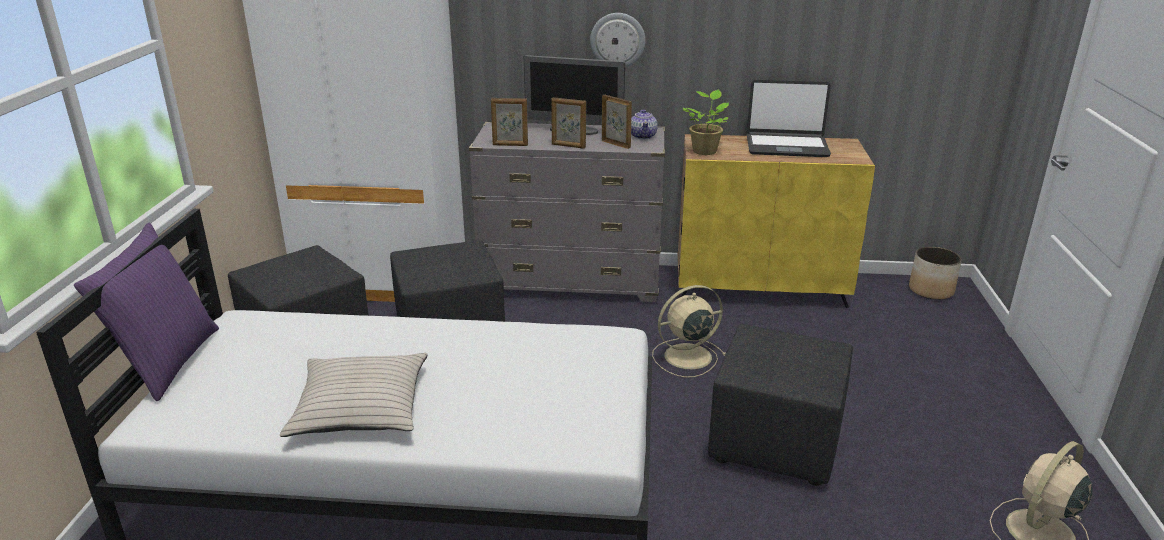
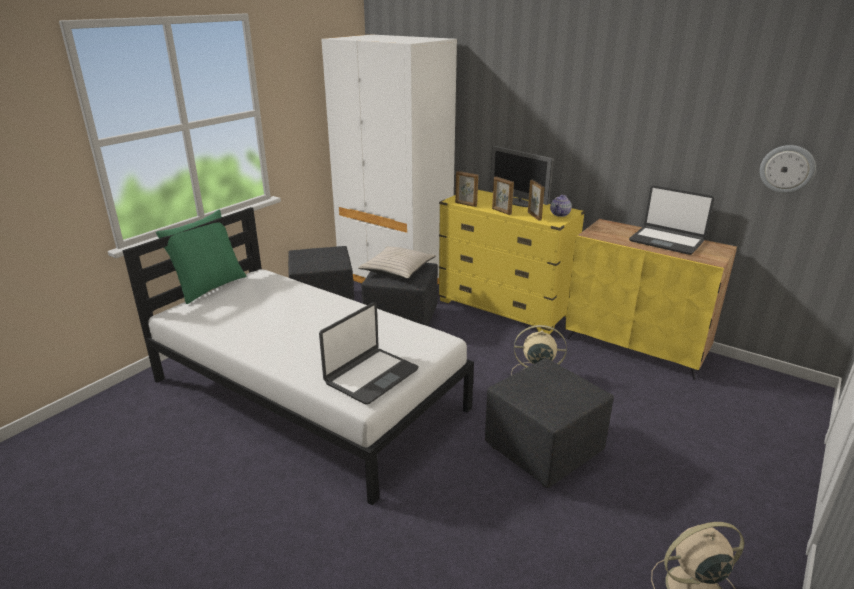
camera: 30 degrees right, 0 degrees up
purple pillow [74,223,219,401] -> green pillow [156,210,247,304]
beige pillow [280,353,427,437] -> beige pillow moved to [358,247,436,279]
grey dresser [469,122,665,302] -> yellow dresser [438,190,585,334]
wall clock [590,13,645,67] -> wall clock moved to [760,145,816,193]
potted plant [683,90,729,155] -> none
planter [909,247,962,300] -> none
none -> laptop [319,302,419,405]

